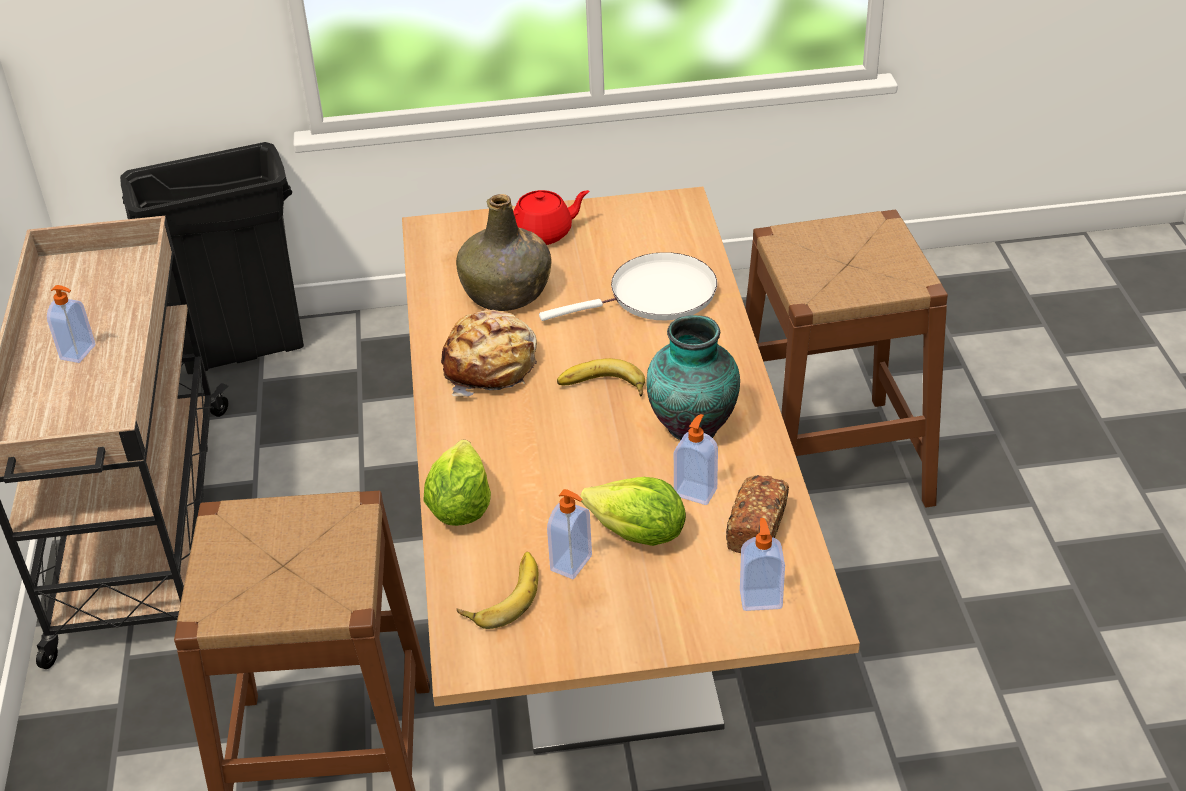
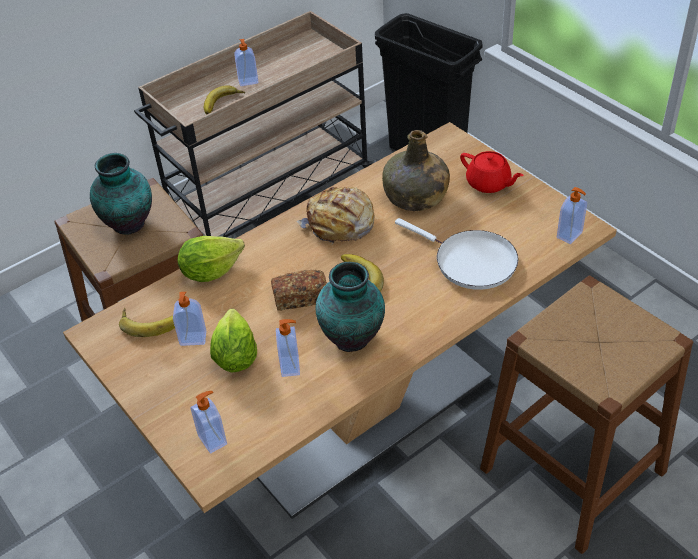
camera: 60 degrees right, 5 degrees up
bread [726,475,789,553] -> bread moved to [271,270,327,311]
none -> vase [90,153,152,234]
none -> banana [204,85,245,114]
none -> soap dispenser [557,187,587,244]

